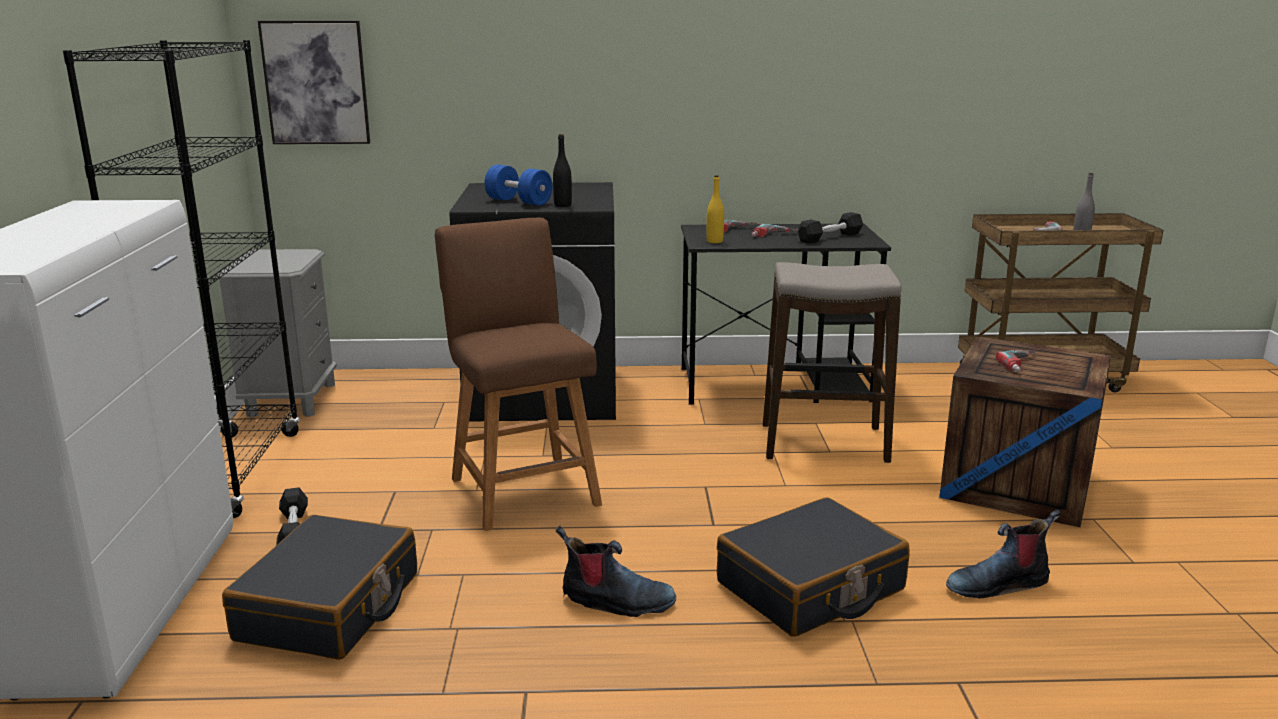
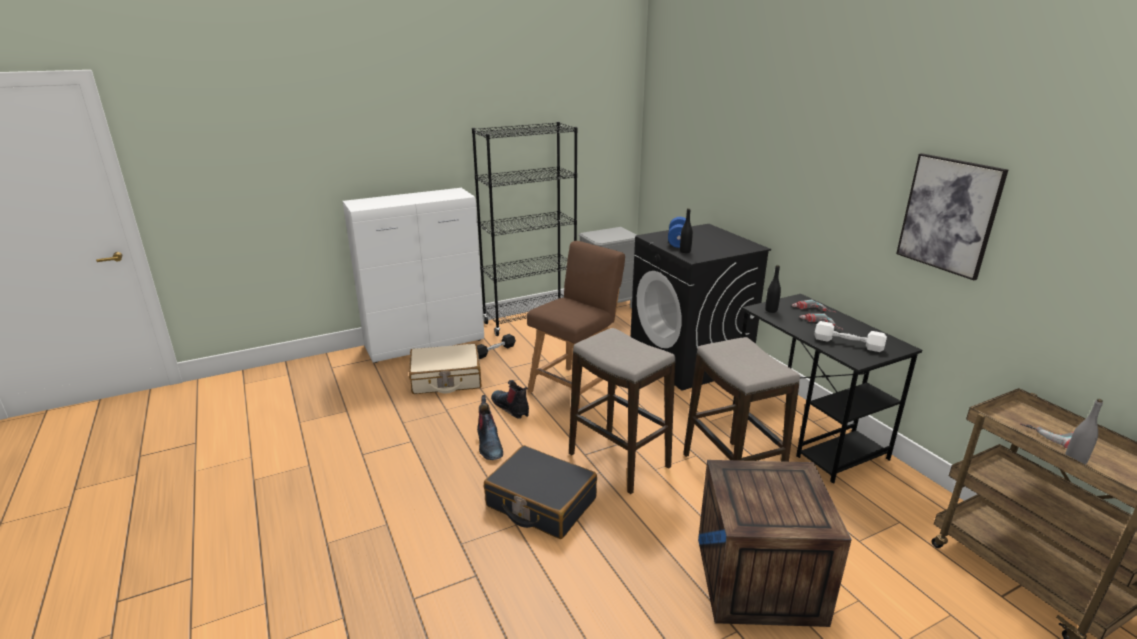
camera: 65 degrees right, 5 degrees up
black suitcase [222,515,417,660] -> beige suitcase [409,344,481,394]
picture [258,21,370,144] -> picture moved to [896,153,1008,280]
yellow bottle [706,175,724,243] -> black bottle [765,265,781,313]
black dumbbell [797,212,863,244] -> white dumbbell [815,321,887,352]
boot [946,510,1061,599] -> boot moved to [491,380,529,419]
power drill [996,350,1036,372] -> none
none -> stool [569,328,675,494]

